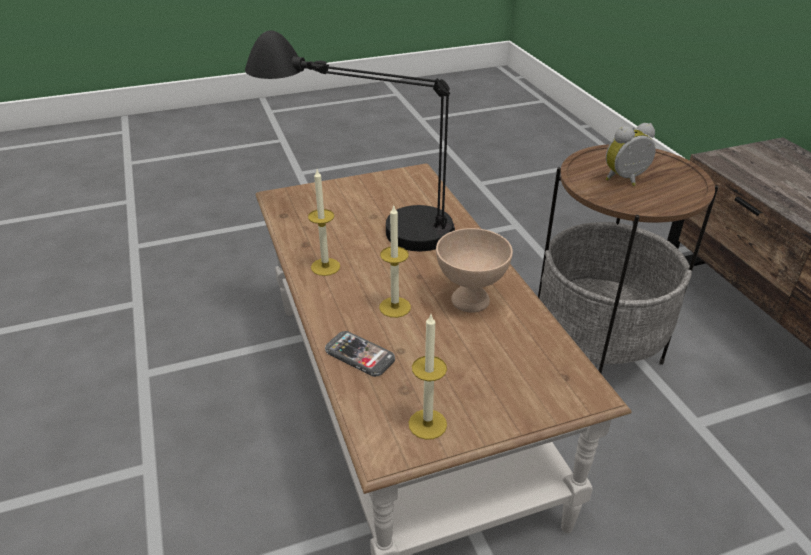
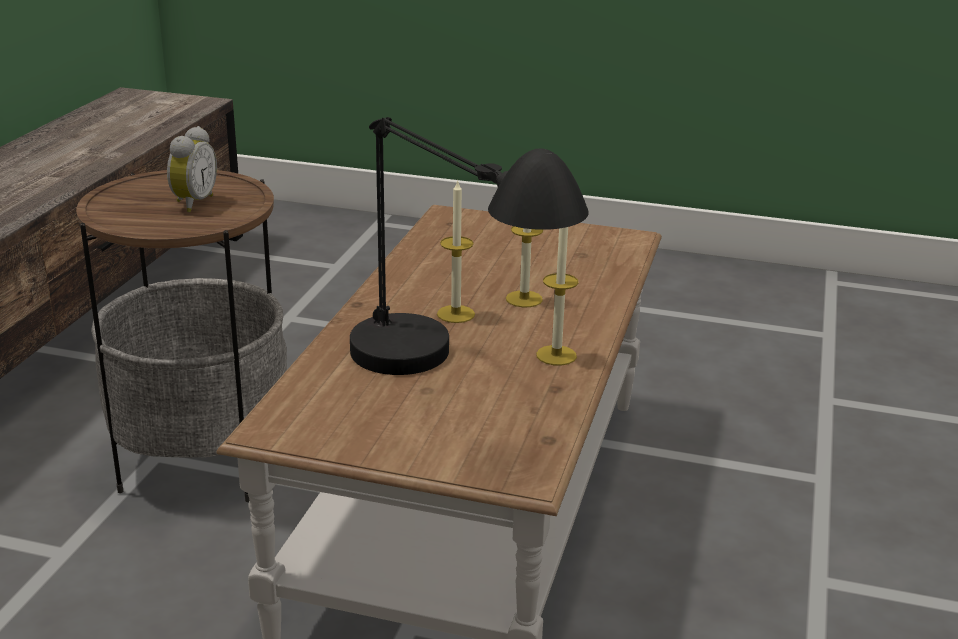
camera: 145 degrees left, 10 degrees down
phone [325,331,395,377] -> none
candle [409,315,447,440] -> candle moved to [437,179,475,323]
beige bowl [436,228,513,313] -> none
alarm clock [606,123,656,186] -> alarm clock turned 90 degrees counterclockwise [167,126,217,213]

